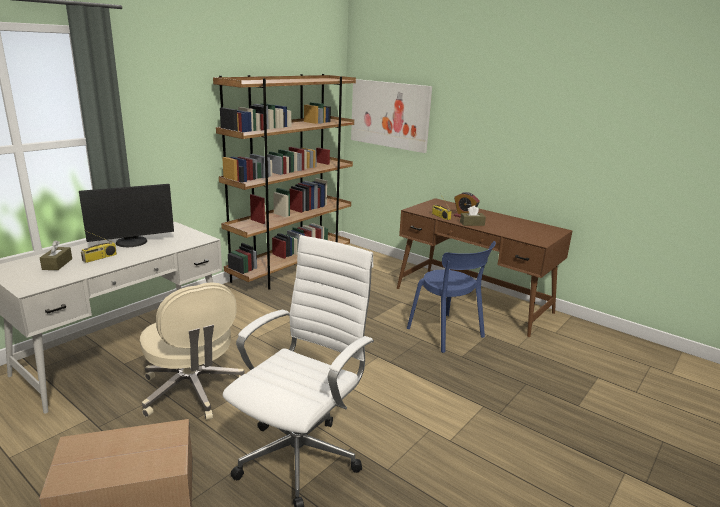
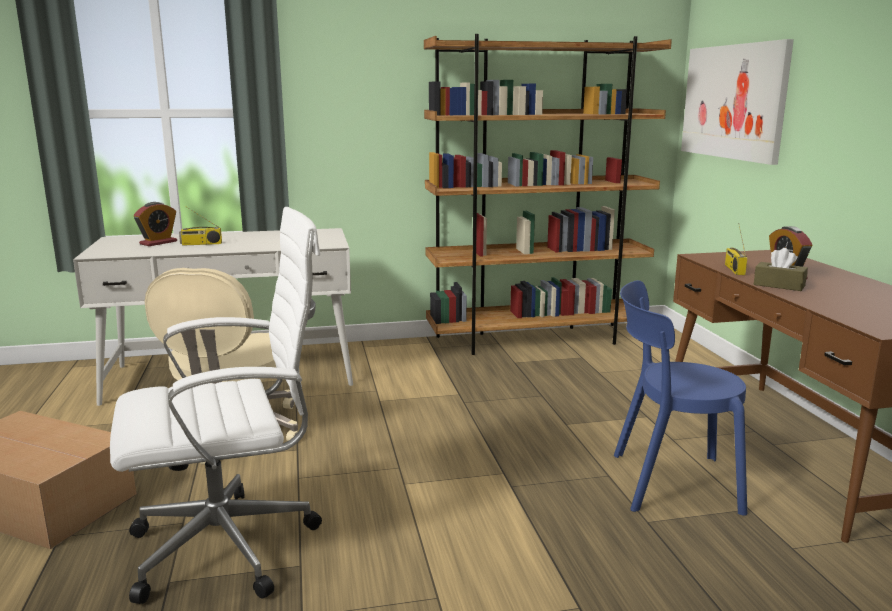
camera: 40 degrees right, 5 degrees down
brown tissue box [40,240,72,270] -> alarm clock [134,202,177,246]
monitor [79,184,174,247] -> none
blue chair [407,241,496,353] -> blue chair turned 90 degrees clockwise [614,280,747,516]

